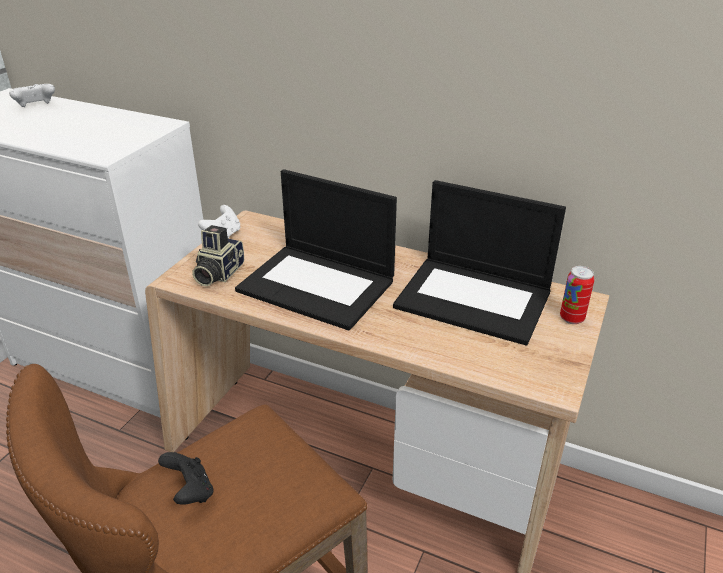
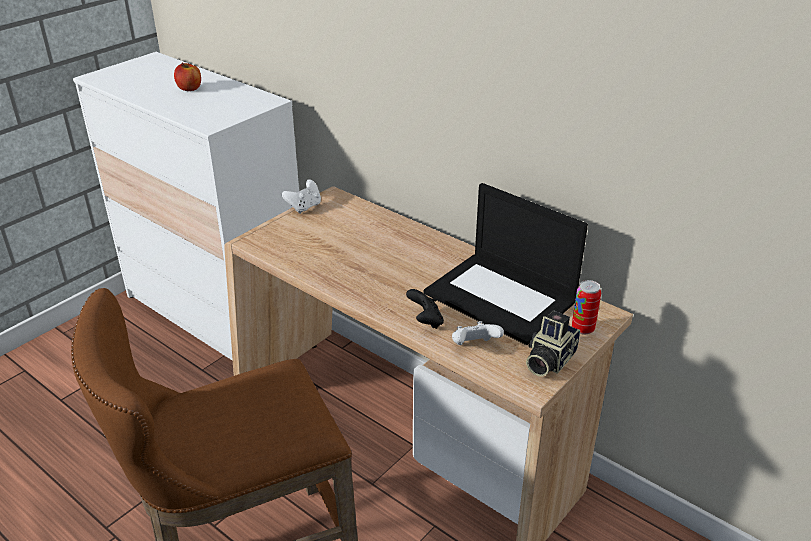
camera: 15 degrees right, 0 degrees up
white game controller [9,84,55,107] -> white game controller moved to [452,321,504,345]
black game controller [158,452,213,505] -> black game controller moved to [406,289,444,329]
camera [192,225,244,286] -> camera moved to [526,310,580,377]
laptop [235,169,397,331] -> none
none -> apple [174,62,201,91]

